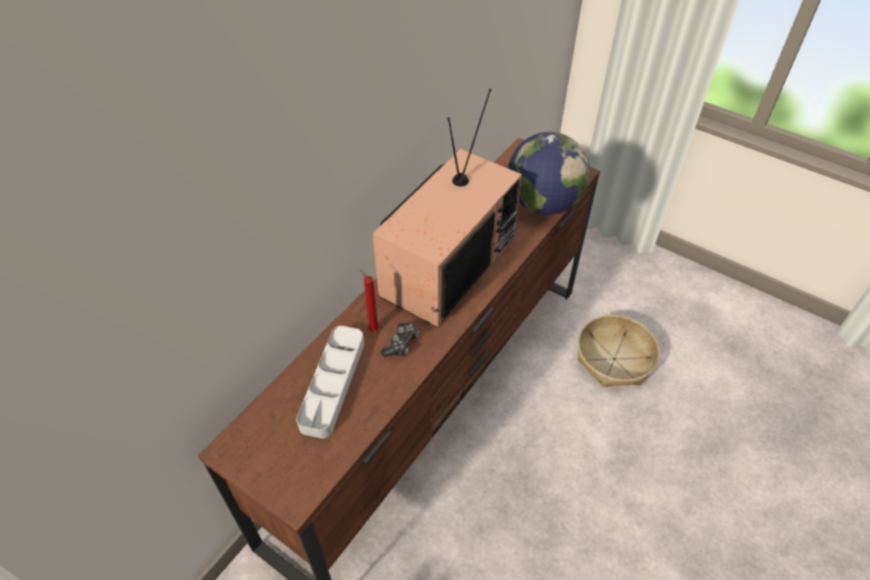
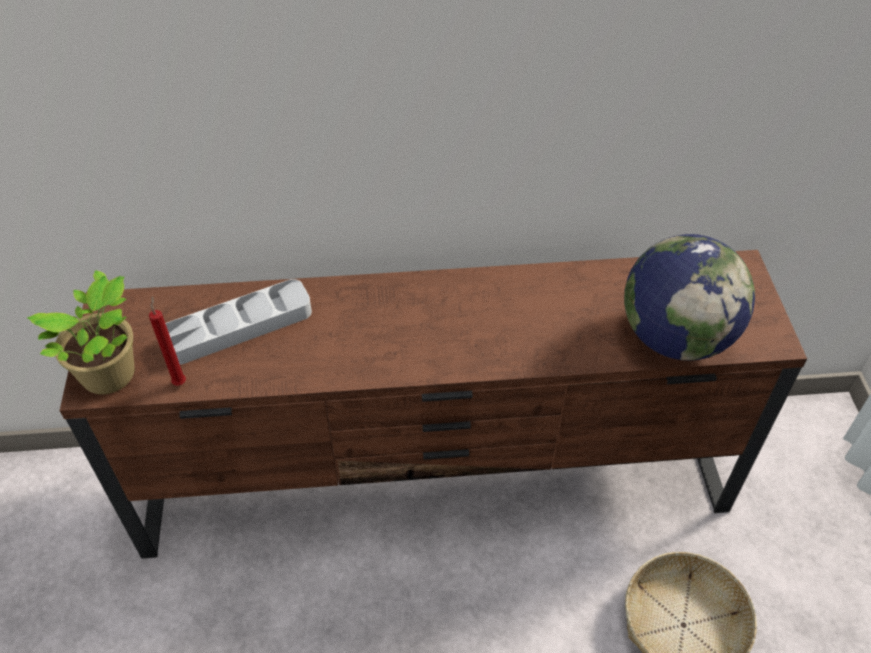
camera: 50 degrees right, 0 degrees up
red candle [359,269,379,332] -> red candle moved to [149,296,186,386]
television [373,89,522,328] -> none
game controller [381,323,419,357] -> none
none -> potted plant [27,270,134,394]

